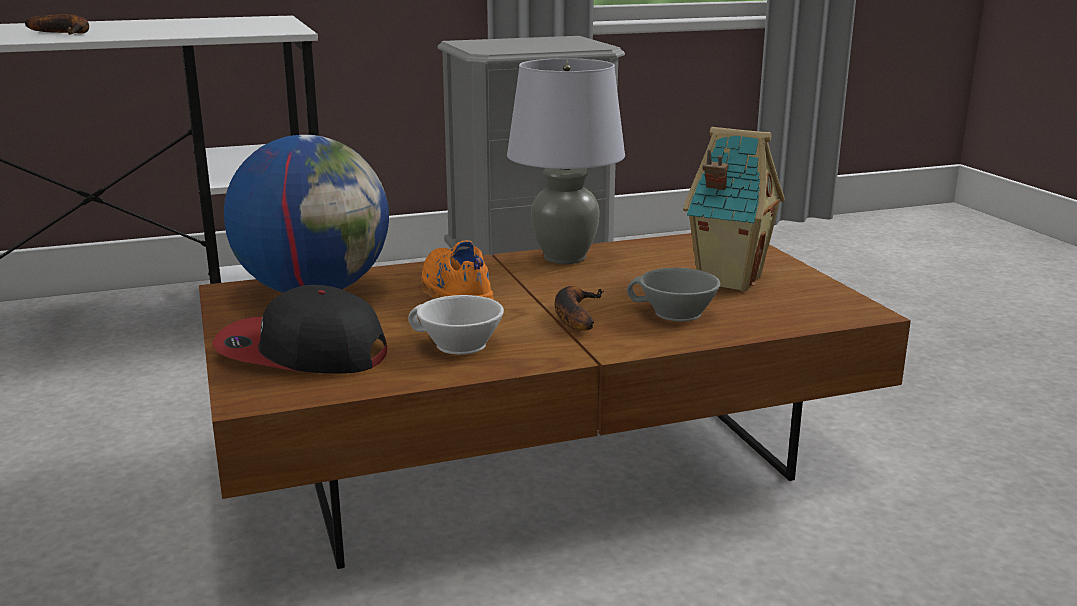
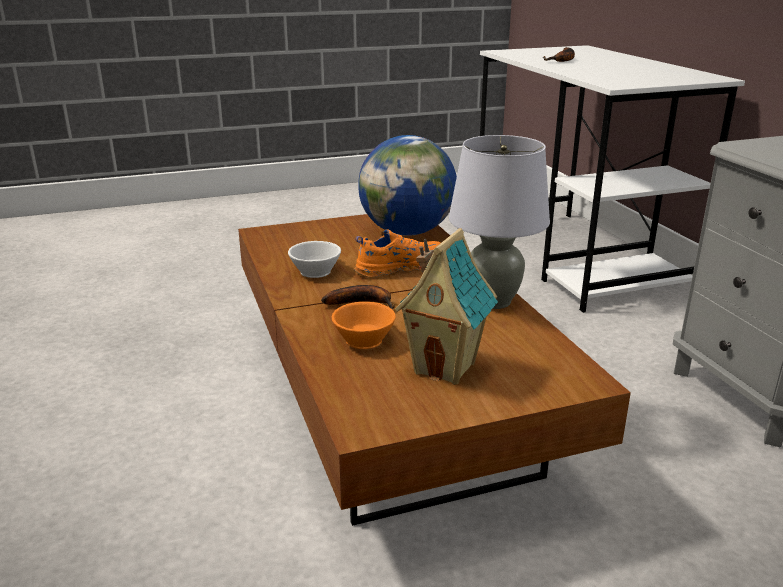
camera: 90 degrees right, 5 degrees up
cap [212,285,387,374] -> none
grey cup [627,268,720,322] -> orange cup [332,302,396,349]

